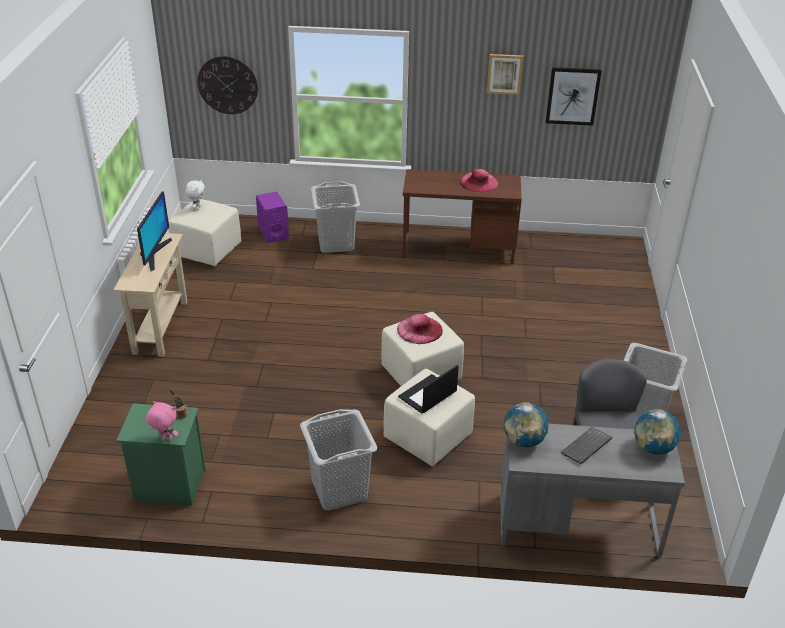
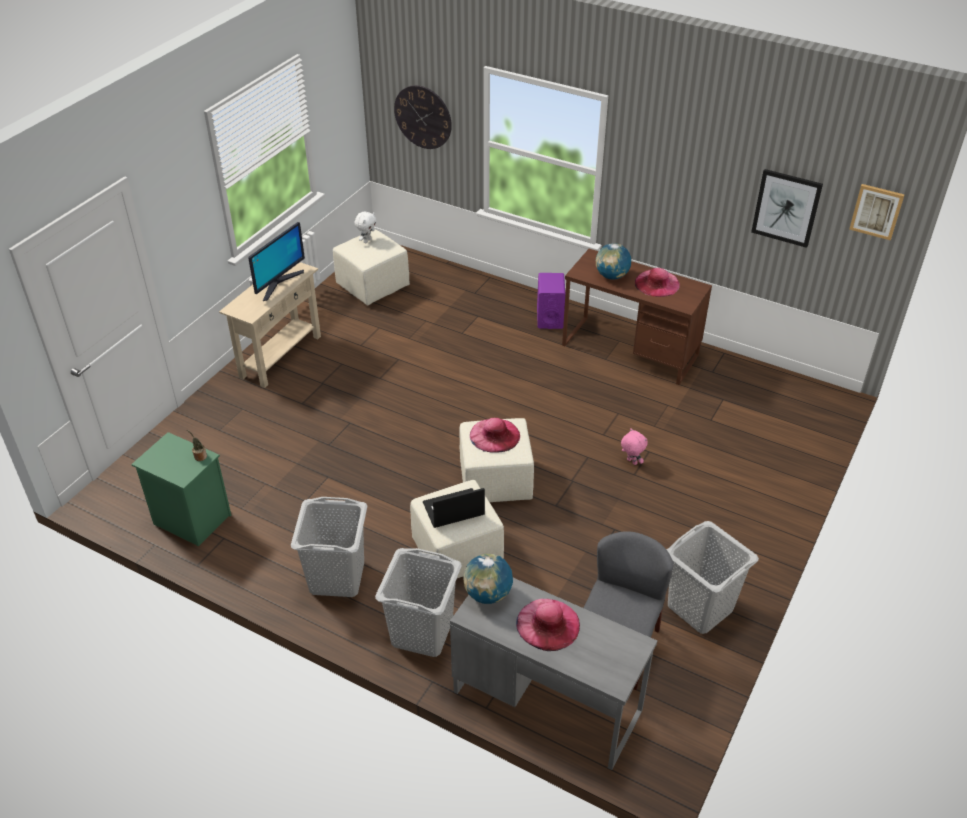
camera: 25 degrees right, 5 degrees up
pink plush toy [146,401,178,441] -> pink plush toy moved to [621,428,648,465]
purple speaker [256,192,289,243] -> purple speaker moved to [537,273,565,329]
grey laundry basket [311,181,360,253] -> grey laundry basket moved to [375,548,462,657]
picture [487,54,523,95] -> picture moved to [849,184,905,240]
keyboard [561,427,612,464] -> pink hat [516,599,580,651]
globe [634,409,681,455] -> globe moved to [596,243,631,280]

